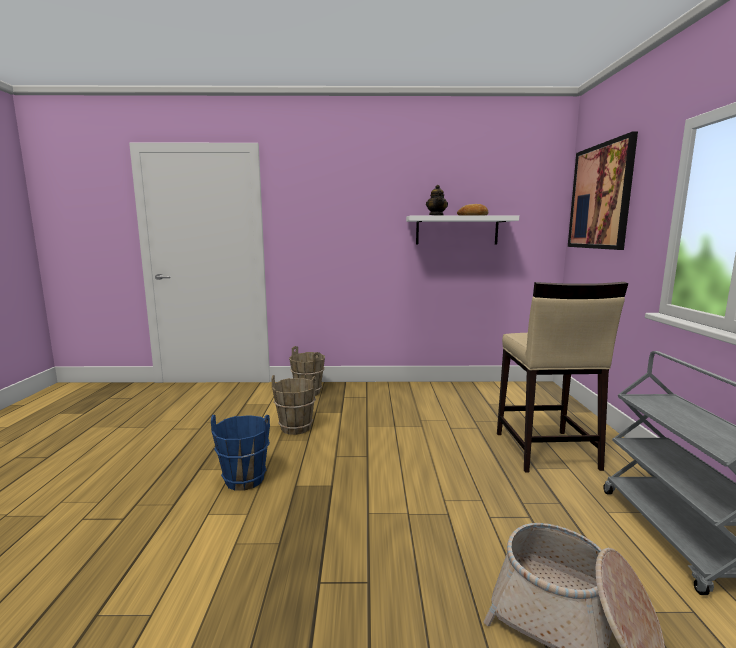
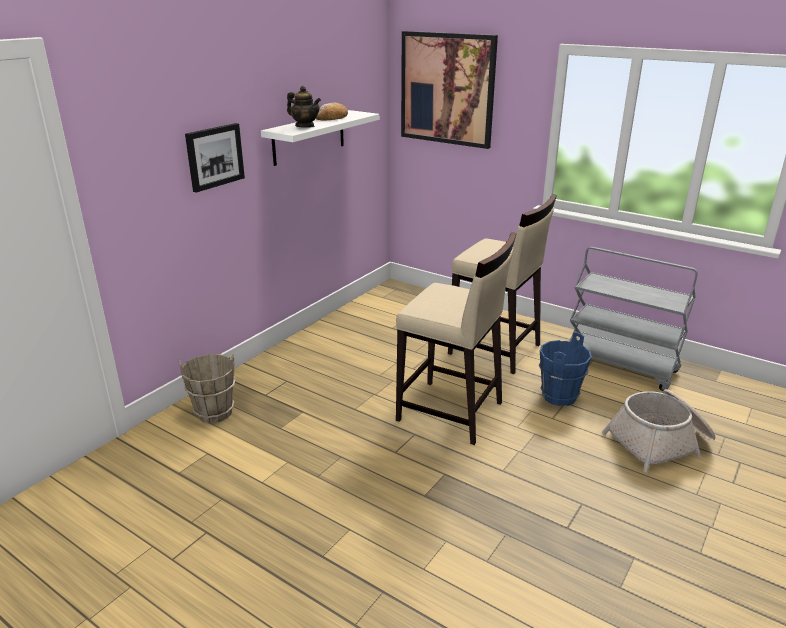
camera: 55 degrees left, 15 degrees up
blue bucket [211,415,270,491] -> blue bucket moved to [539,332,592,406]
brown bucket [271,375,317,435] -> none
none -> picture [185,123,245,193]
none -> beige stool [396,232,516,445]

